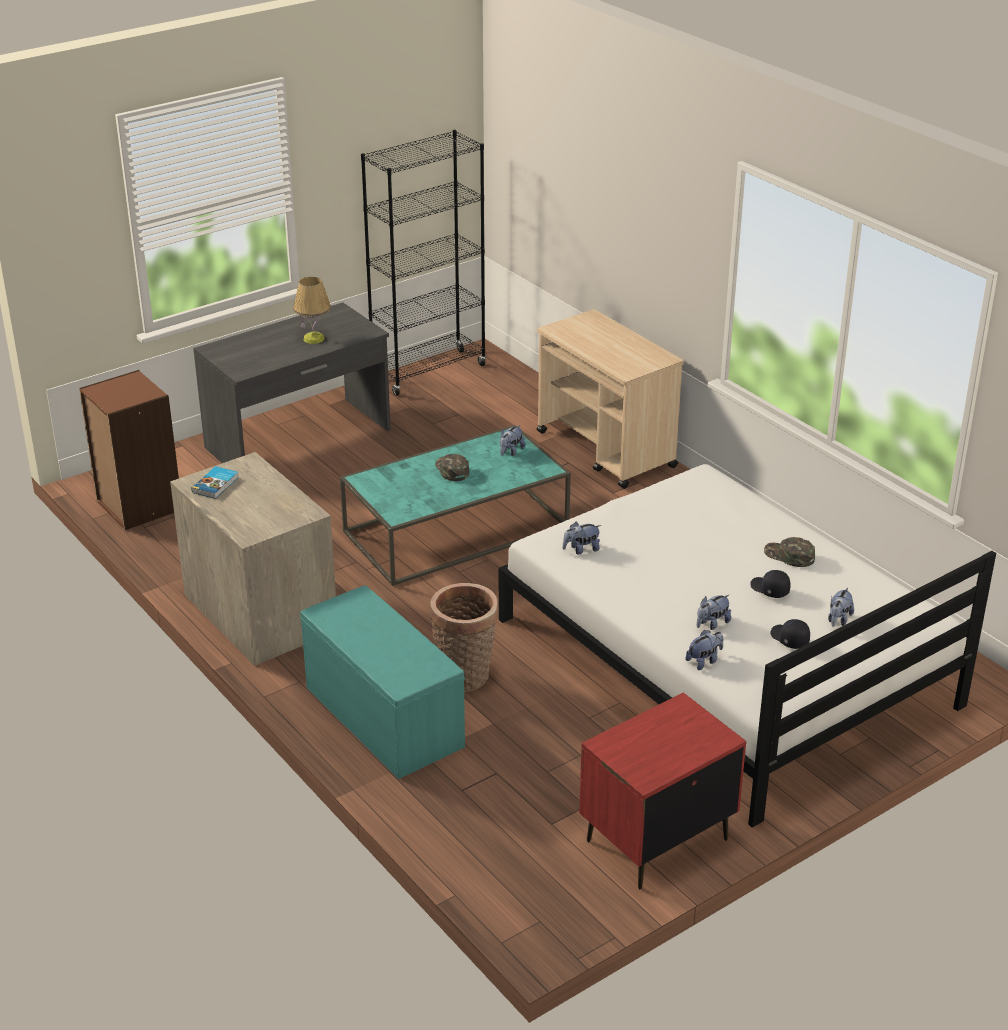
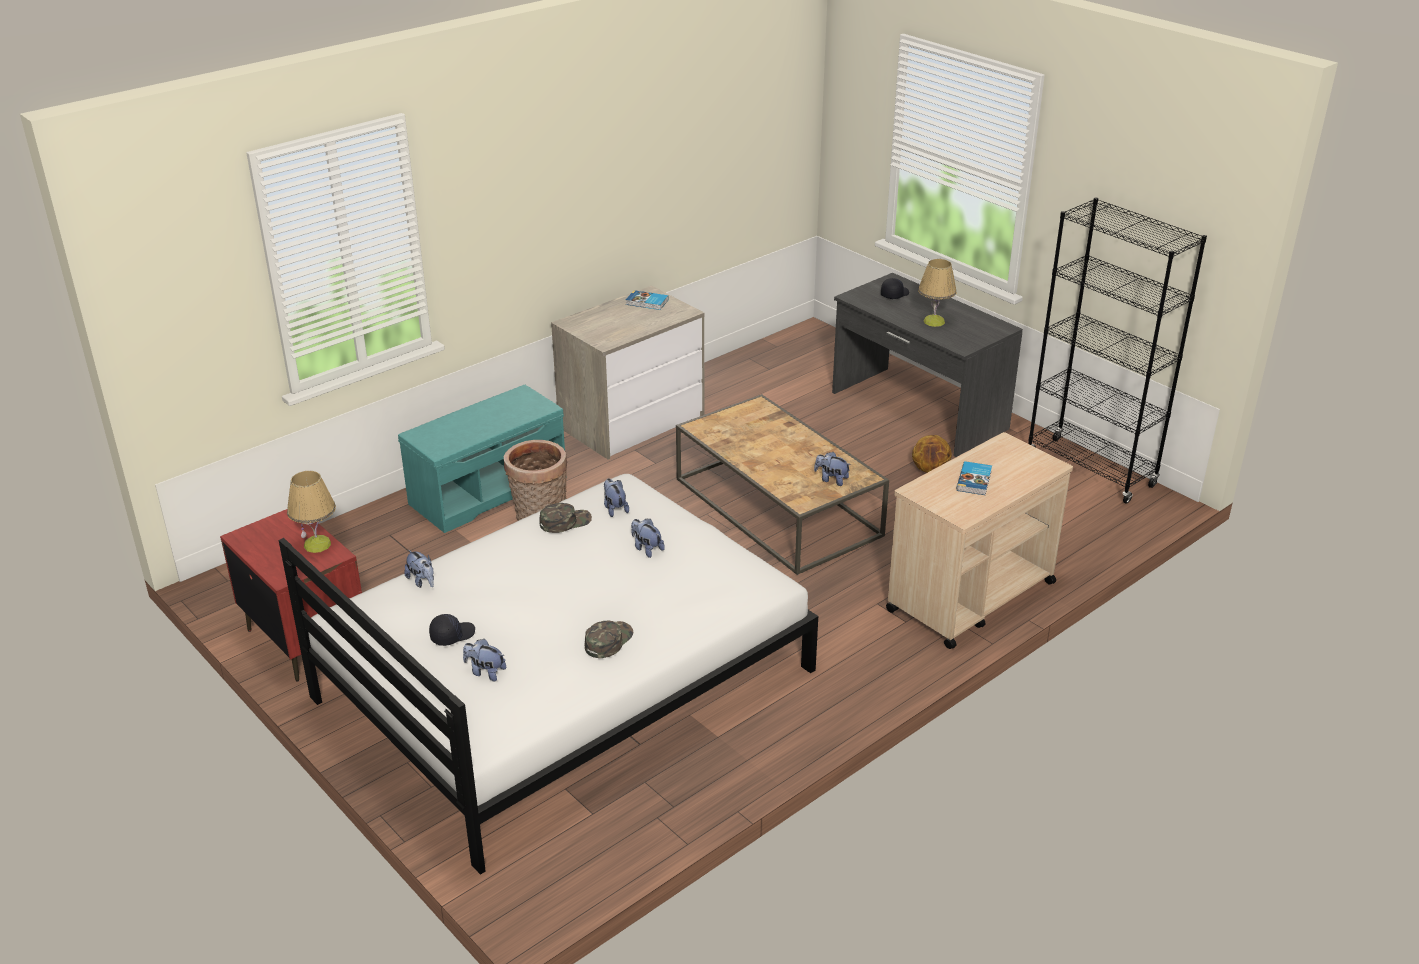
camera: 85 degrees right, 0 degrees up
brown bookcase [79,370,179,530] -> none
turquoise coffee table [340,425,571,586] -> brown coffee table [676,394,889,575]
green cap [435,454,469,481] -> green cap moved to [539,503,592,533]
plush toy [697,595,731,630] -> plush toy moved to [631,519,665,558]
black cap [750,570,791,598] -> black cap moved to [881,278,909,299]
none -> table lamp [287,471,336,553]
none -> basketball [912,435,952,473]
none -> book [957,461,992,495]

